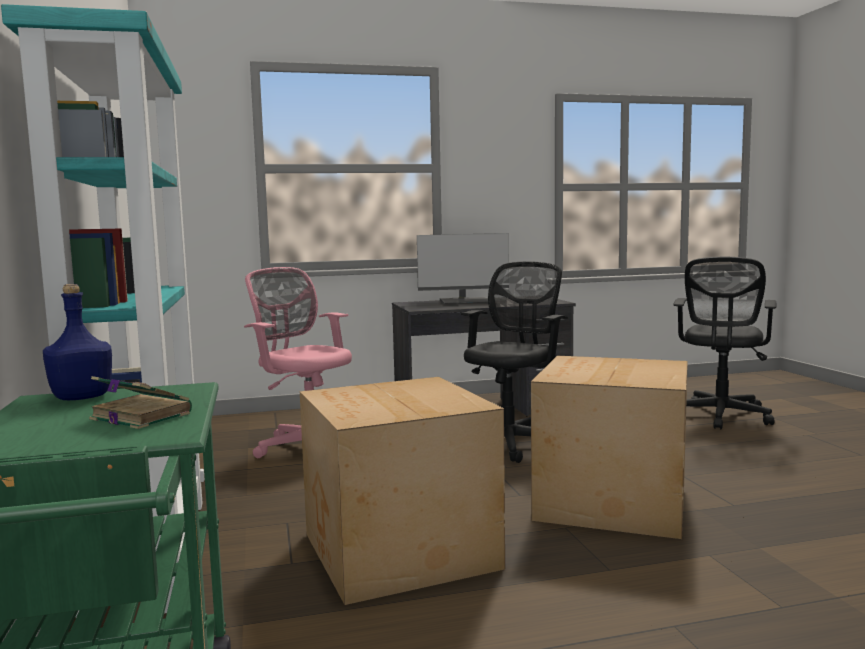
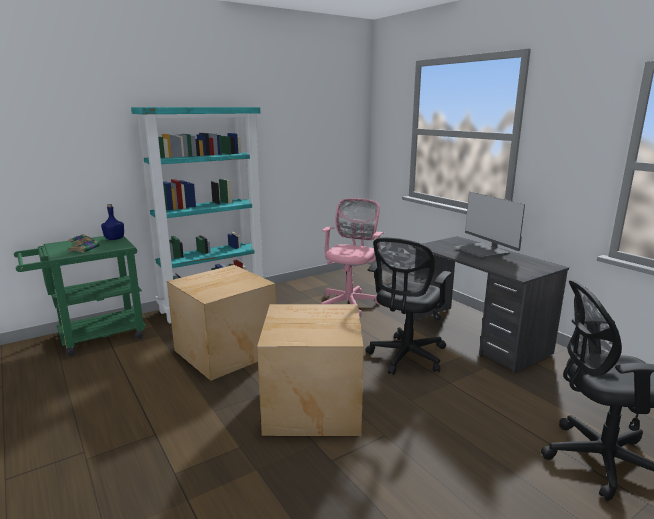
camera: 70 degrees right, 10 degrees up
black office chair [461,261,568,463] -> black office chair turned 105 degrees clockwise [365,237,451,375]

